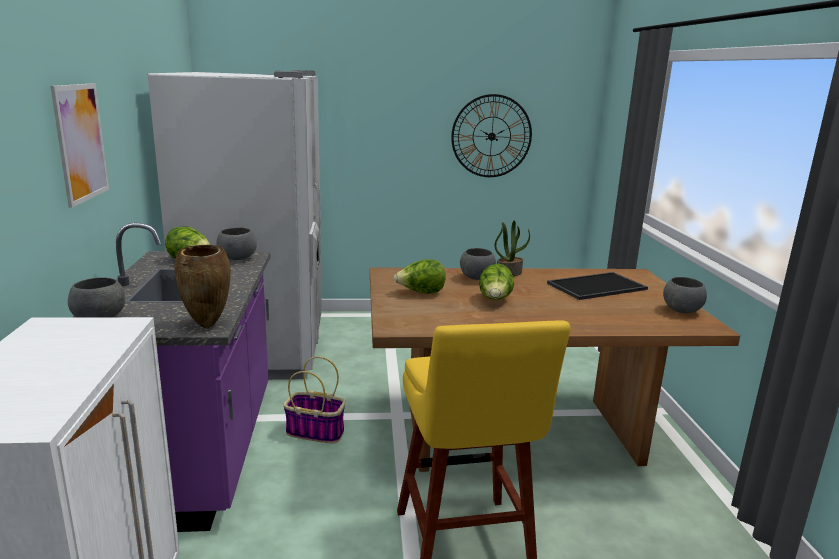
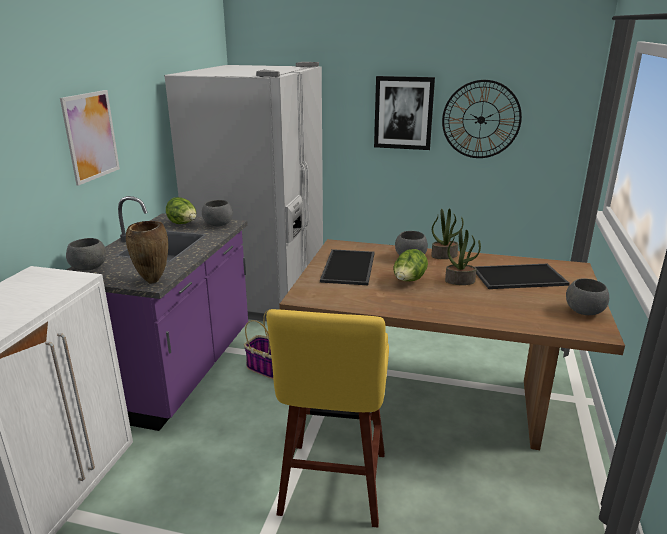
camera: 20 degrees right, 5 degrees up
lettuce [394,259,446,294] -> tray [320,249,375,285]
none -> picture [374,76,435,150]
none -> potted plant [445,229,481,285]

